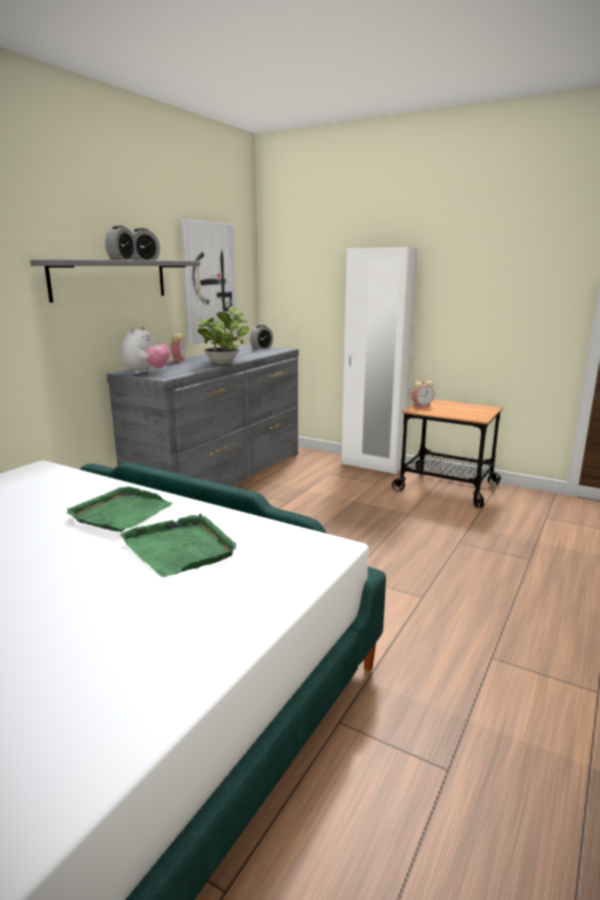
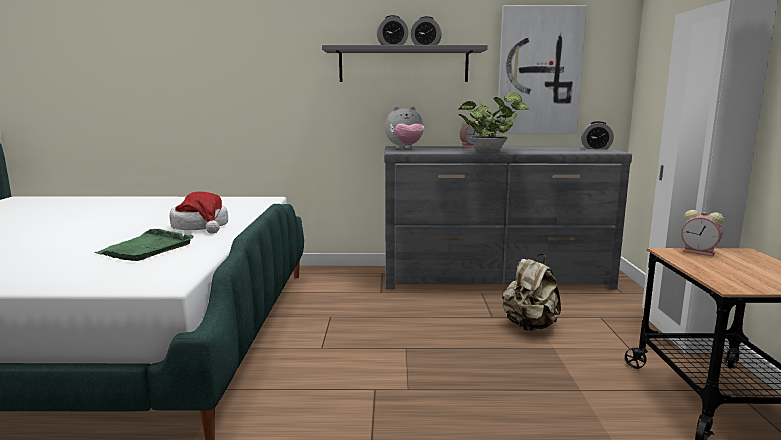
camera: 60 degrees right, 5 degrees down
green tray [67,486,173,532] -> hat [170,191,228,234]
none -> beige backpack [502,254,561,331]

